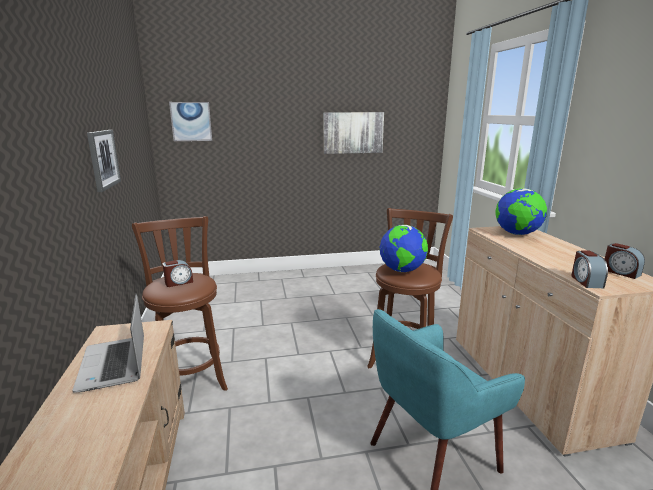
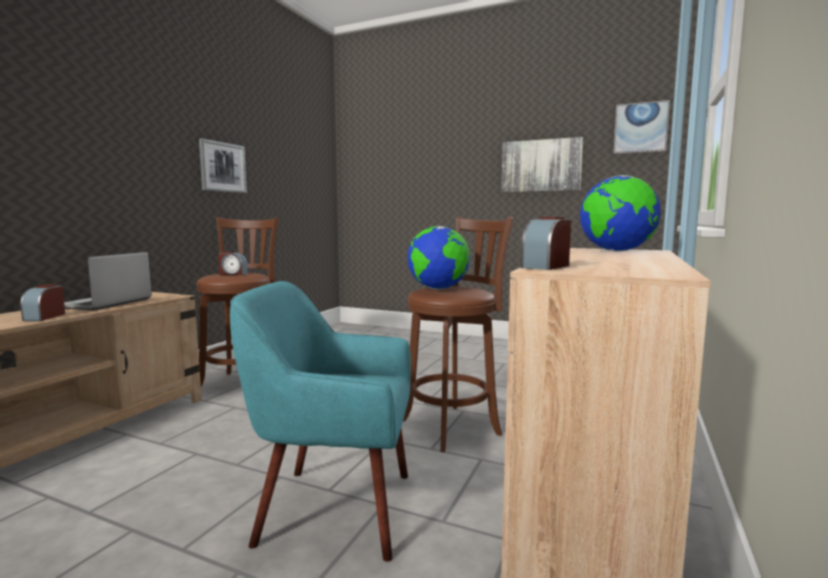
camera: 35 degrees right, 10 degrees down
picture [169,102,212,141] -> picture moved to [613,100,670,154]
alarm clock [605,243,645,279] -> alarm clock moved to [20,284,65,321]

